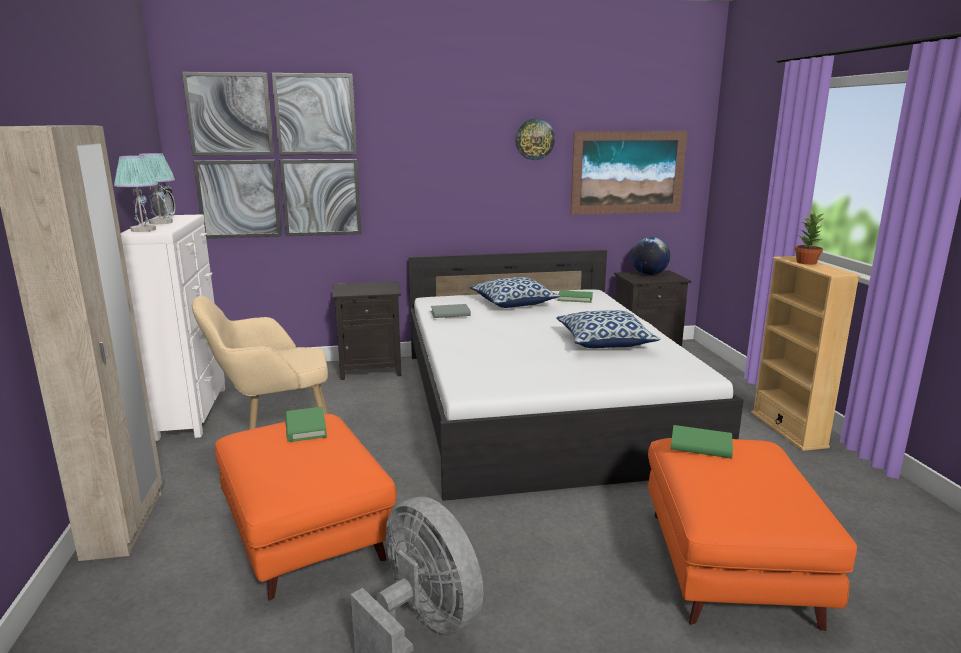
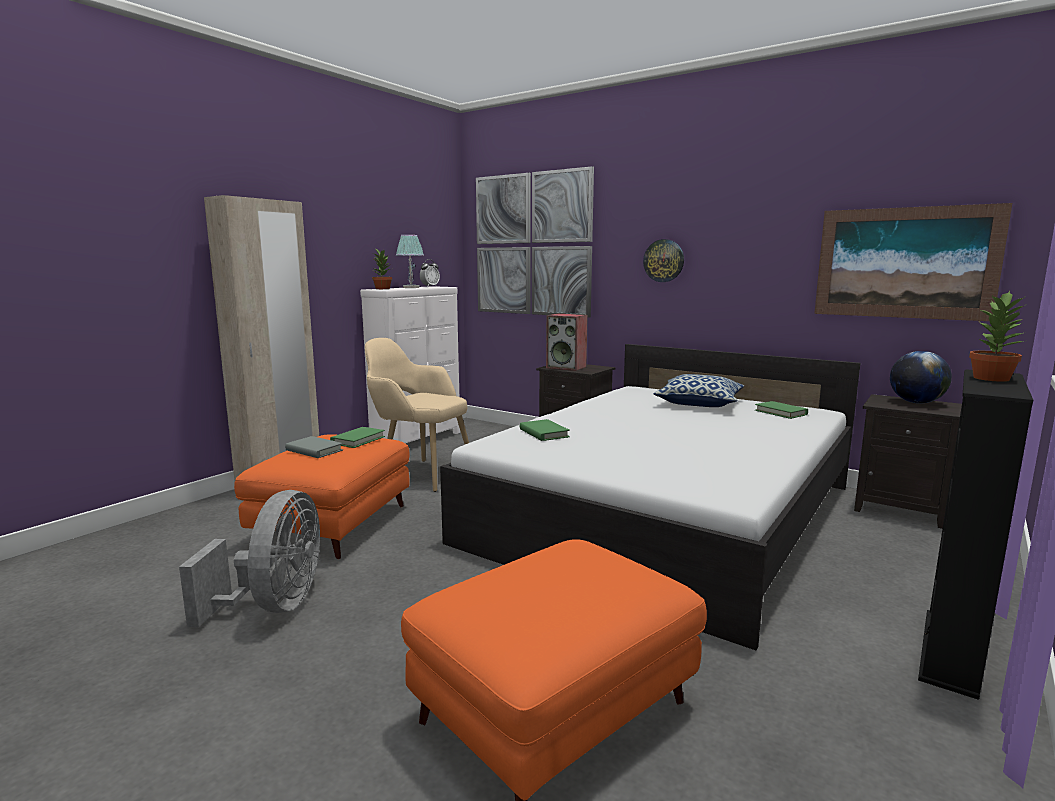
camera: 45 degrees right, 5 degrees down
table lamp [114,155,158,232] -> potted plant [372,249,393,289]
grey book [431,304,471,318] -> grey book moved to [285,436,343,458]
wall clock [515,119,555,160] -> wall clock moved to [643,239,684,282]
pillow [556,310,661,348] -> none
green book [671,425,733,458] -> green book moved to [520,419,570,441]
beige bookcase [751,256,861,451] -> black bookcase [918,370,1033,700]
none -> speaker [546,314,588,371]

